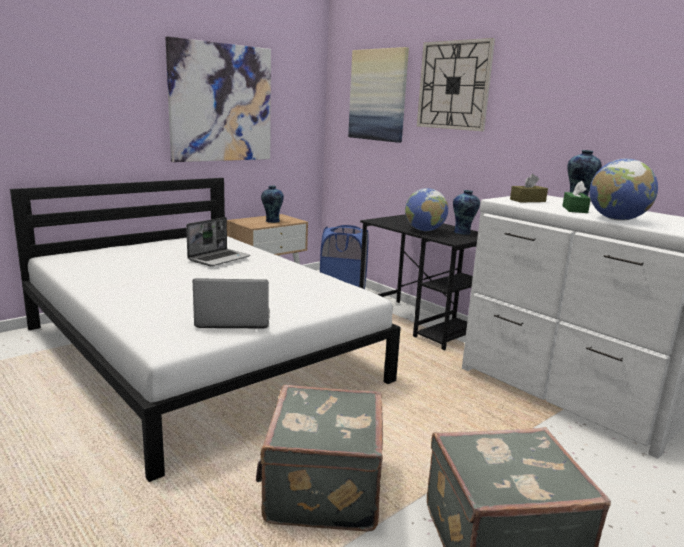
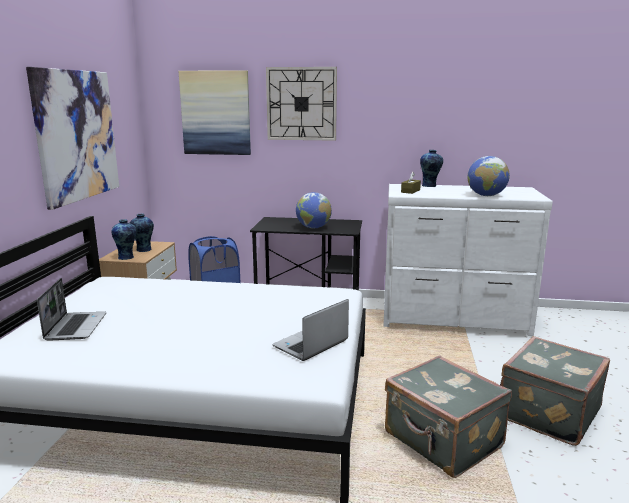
camera: 40 degrees left, 0 degrees up
laptop [186,217,251,266] -> laptop moved to [37,278,106,341]
vase [453,190,480,234] -> vase moved to [112,219,136,260]
green tissue box [562,181,591,213] -> none

